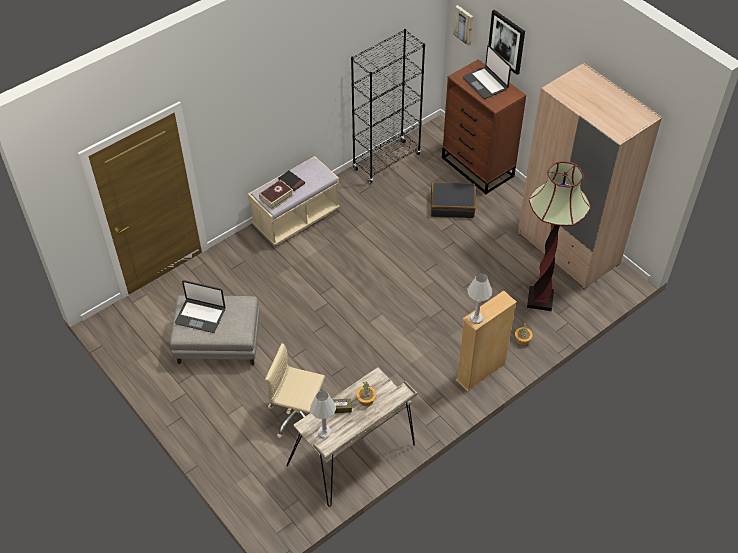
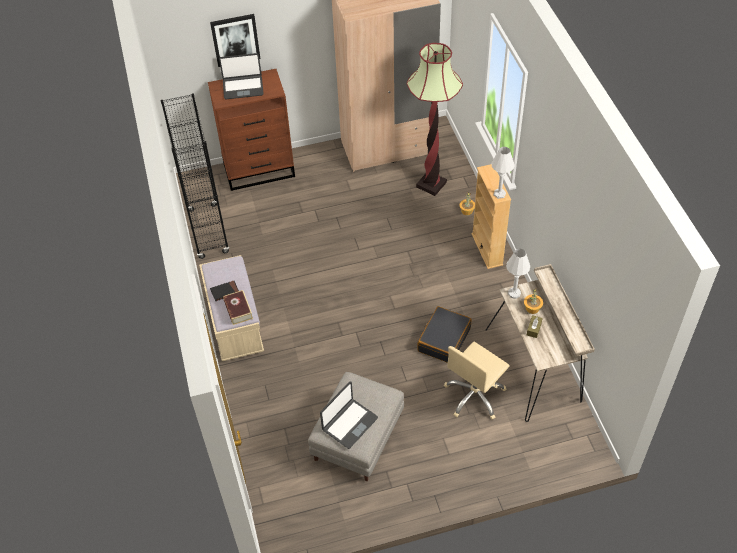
camera: 65 degrees left, 0 degrees up
white table lamp [310,391,336,439] -> white table lamp moved to [506,249,530,299]
black suitcase [431,182,476,218] -> black suitcase moved to [418,306,472,363]
picture [453,5,474,46] -> none

